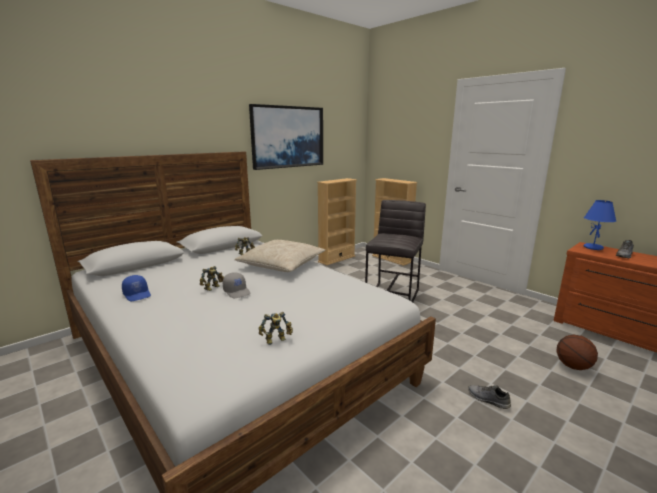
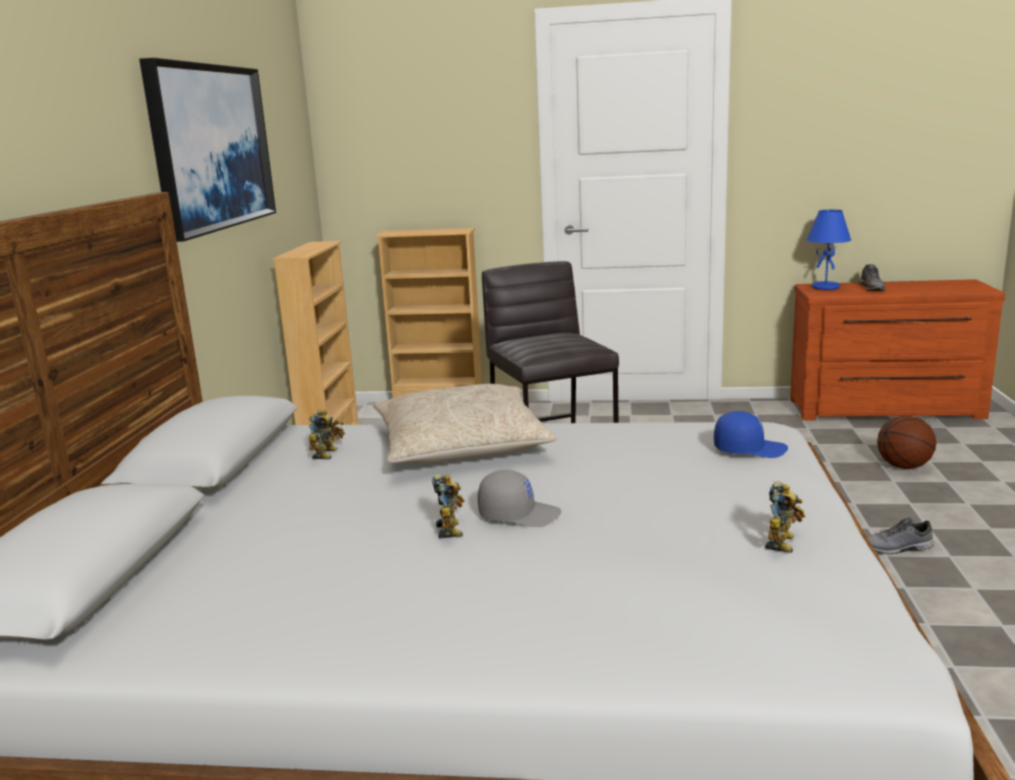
camera: 40 degrees left, 0 degrees up
blue cap [122,275,151,301] -> blue cap moved to [714,411,788,458]

